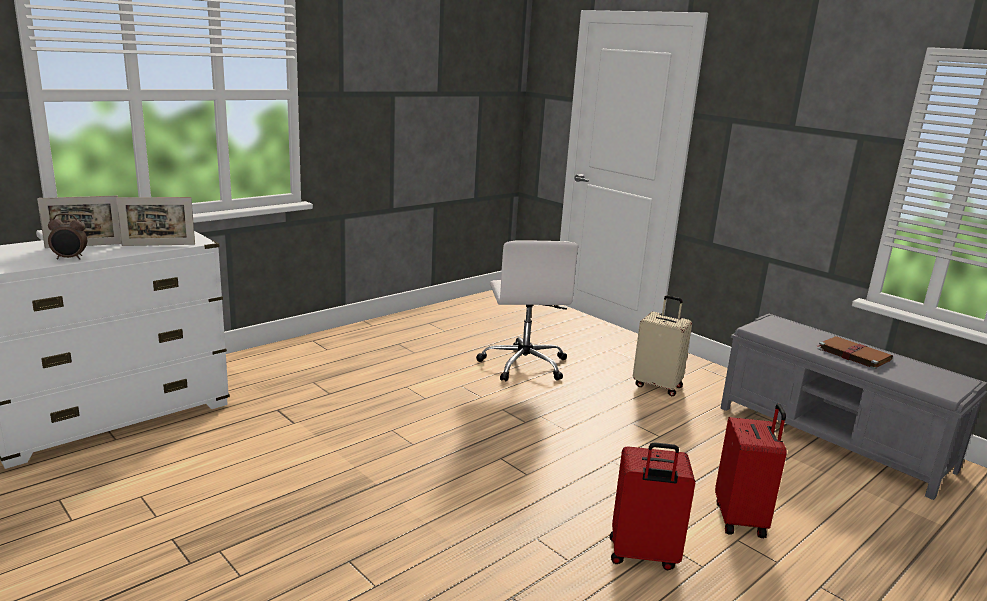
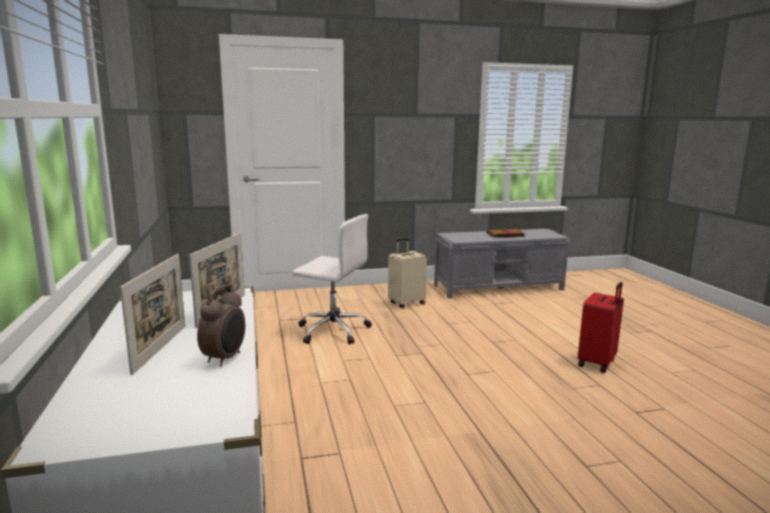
camera: 60 degrees left, 5 degrees down
red suitcase [715,404,787,538] -> none

